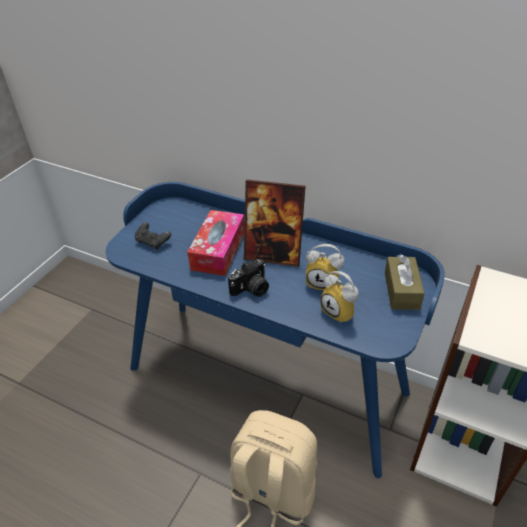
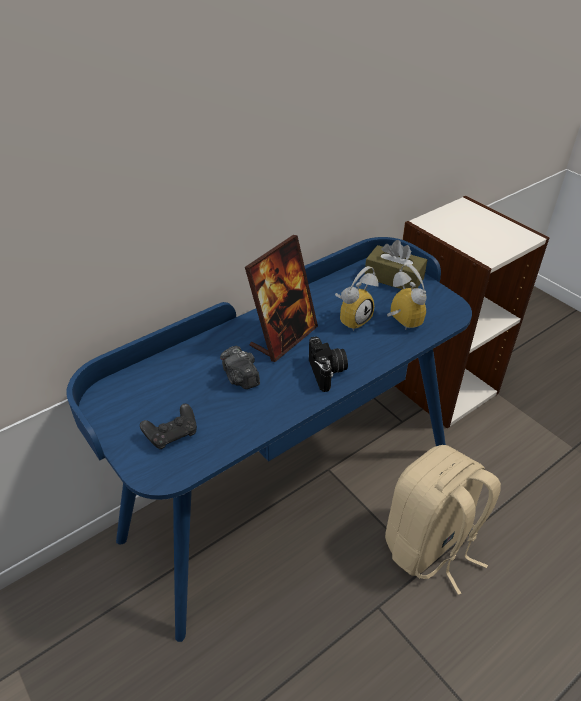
camera: 65 degrees left, 0 degrees up
tissue box [187,210,245,276] -> camera [220,346,260,389]
alarm clock [320,271,359,324] -> alarm clock turned 105 degrees counterclockwise [387,264,426,329]

